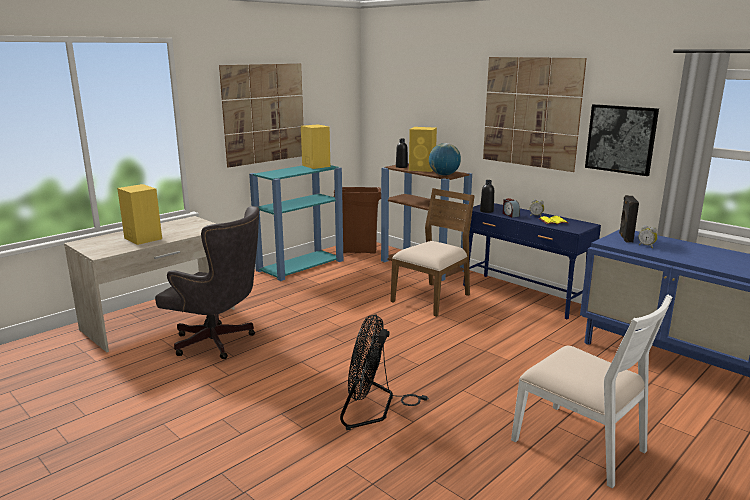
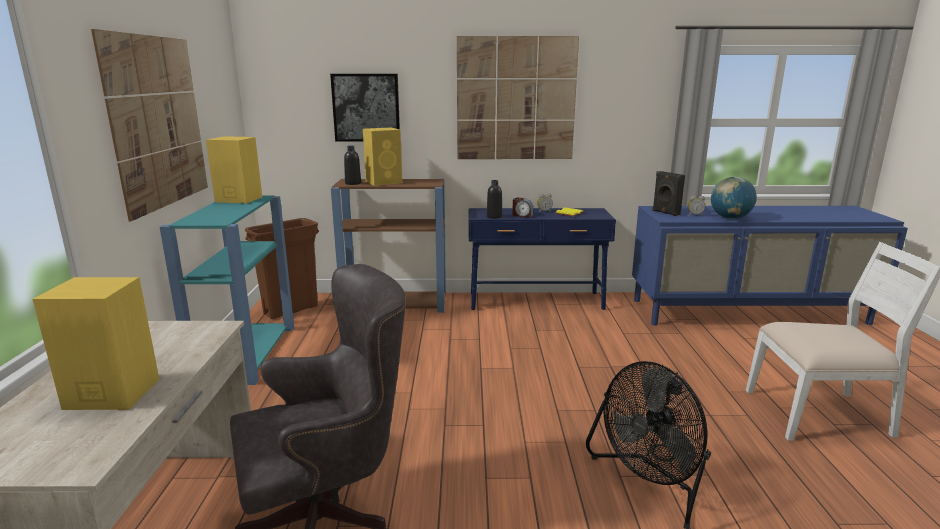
camera: 45 degrees left, 0 degrees up
brown chair [390,188,475,317] -> none
globe [429,143,461,175] -> globe moved to [711,177,757,219]
picture [585,104,659,176] -> picture moved to [330,74,400,142]

